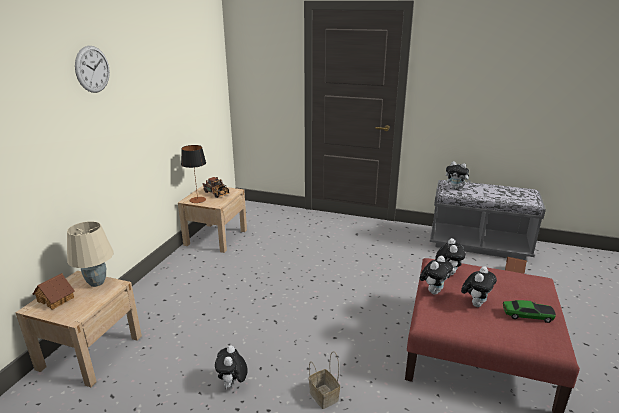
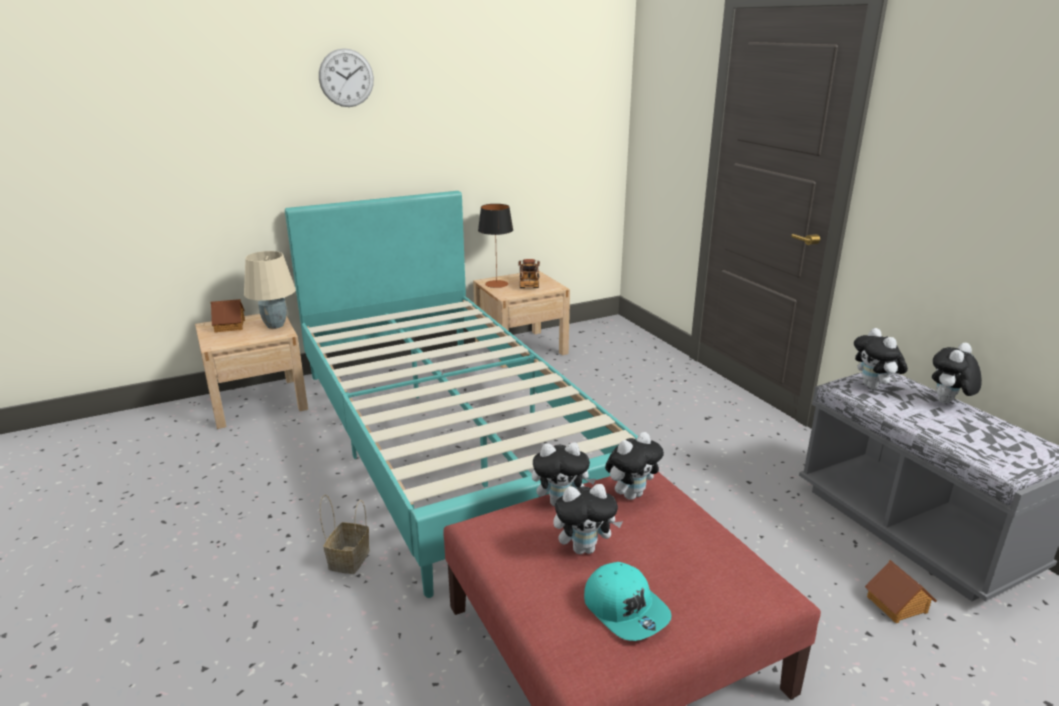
camera: 45 degrees right, 0 degrees up
plush toy [215,345,248,388] -> plush toy moved to [932,343,982,403]
toy car [503,300,556,323] -> turquoise cap [584,562,672,641]
none -> turquoise bed [285,191,638,598]

